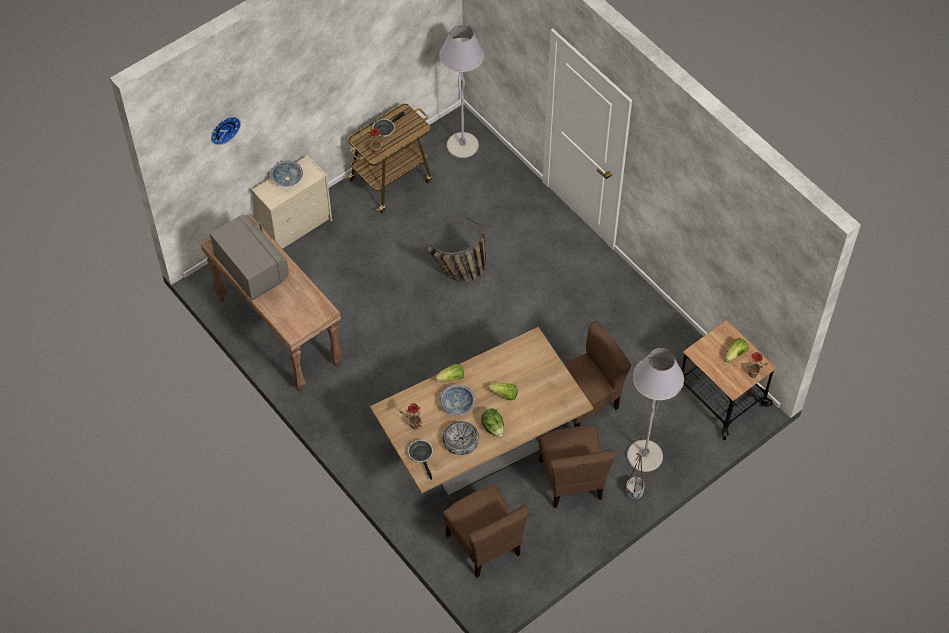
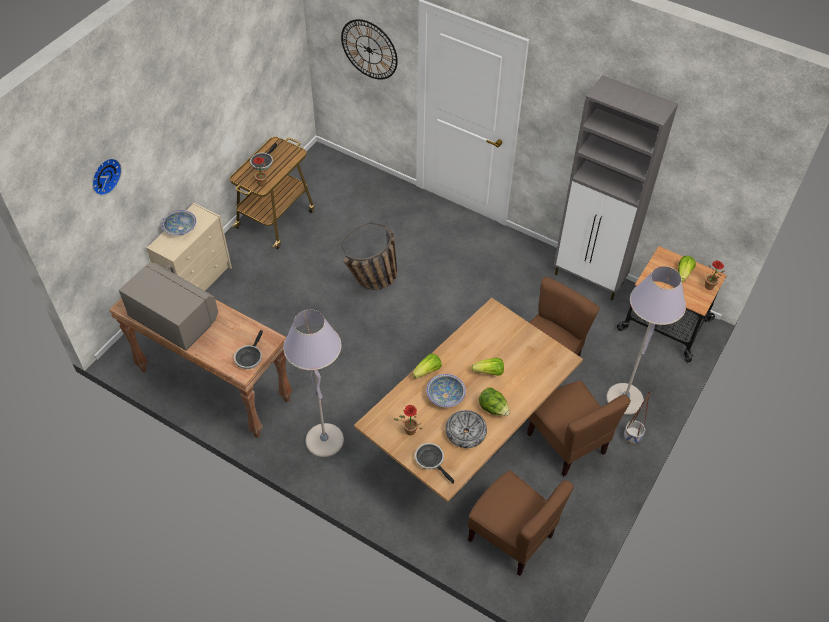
camera: 20 degrees left, 5 degrees down
grey floor lamp [439,24,485,158] -> grey floor lamp moved to [283,310,344,457]
none -> frying pan [234,330,263,369]
none -> wall clock [341,19,398,80]
none -> grey cabinet [554,75,678,301]

